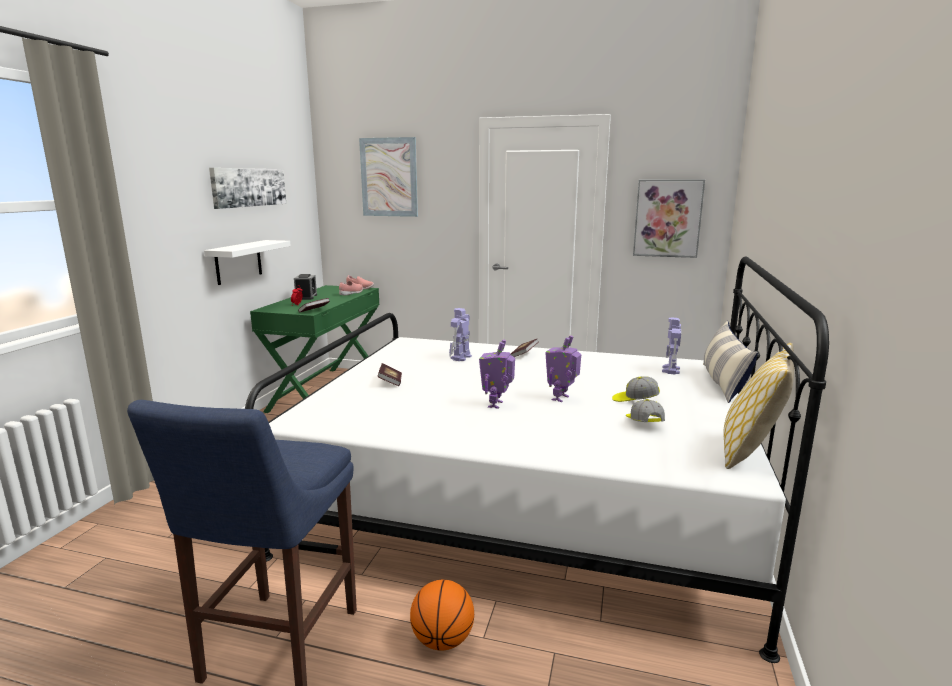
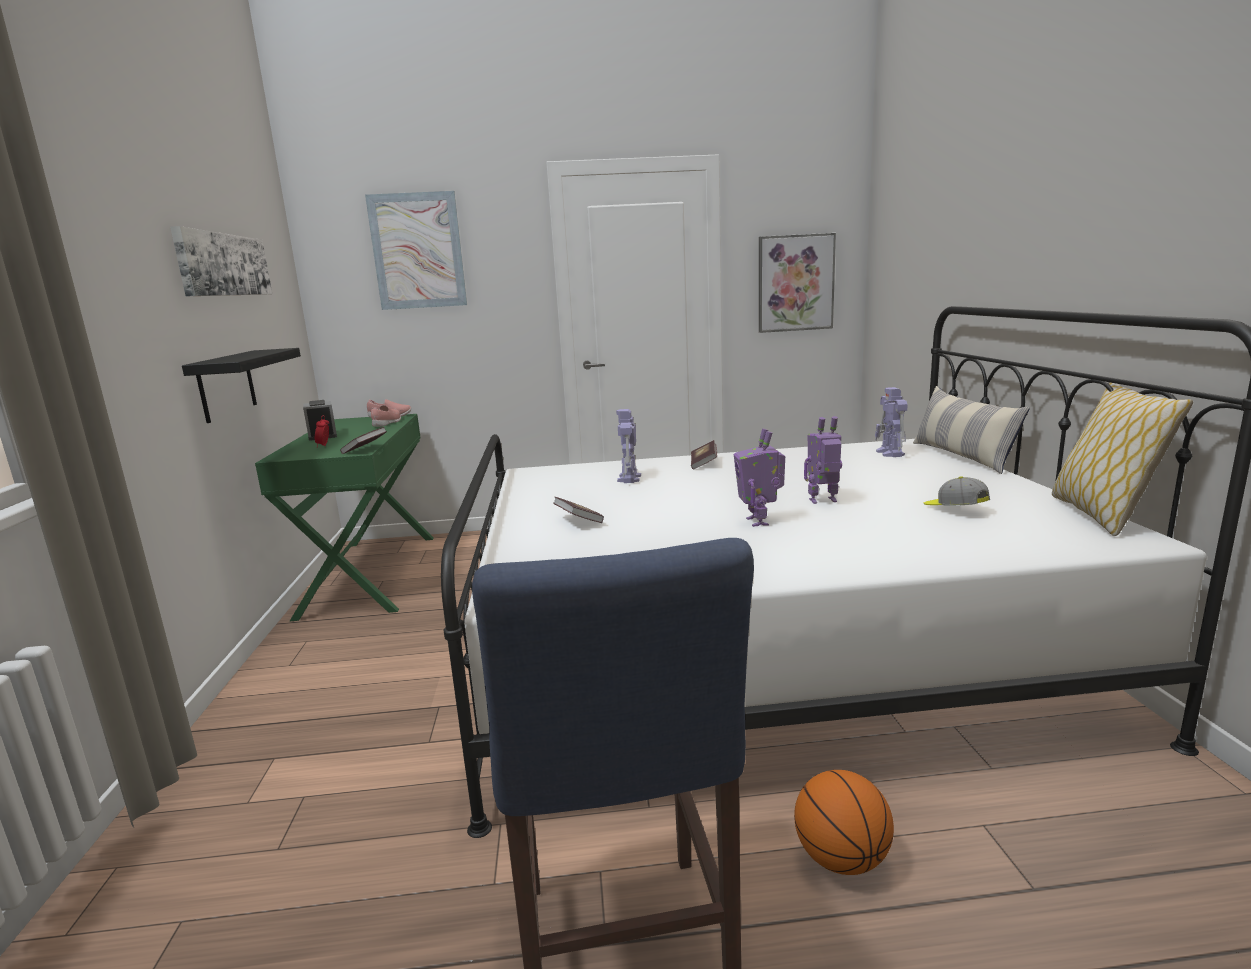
camera: 20 degrees left, 0 degrees up
white shelf [204,240,291,285] -> black shelf [182,348,301,423]
toy robot [545,335,581,402] -> toy robot turned 75 degrees clockwise [804,416,842,504]
cap [612,376,660,402] -> none

